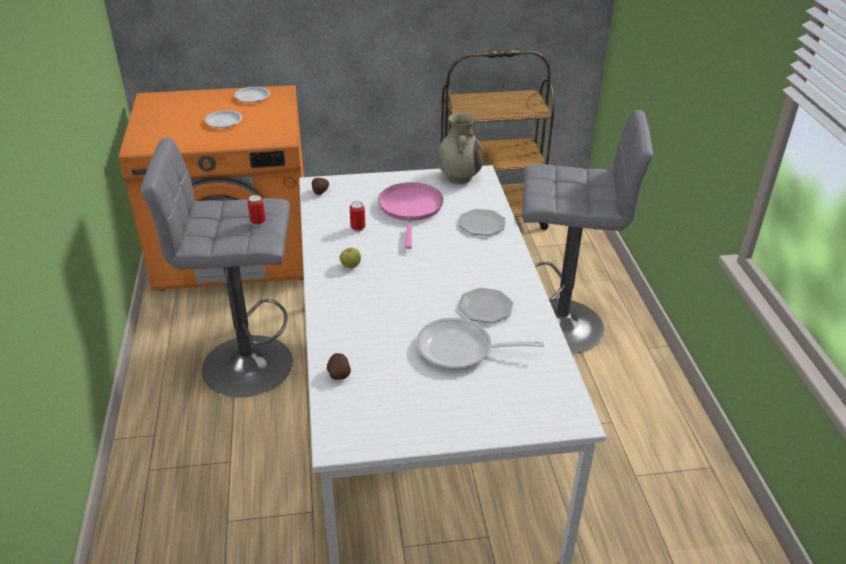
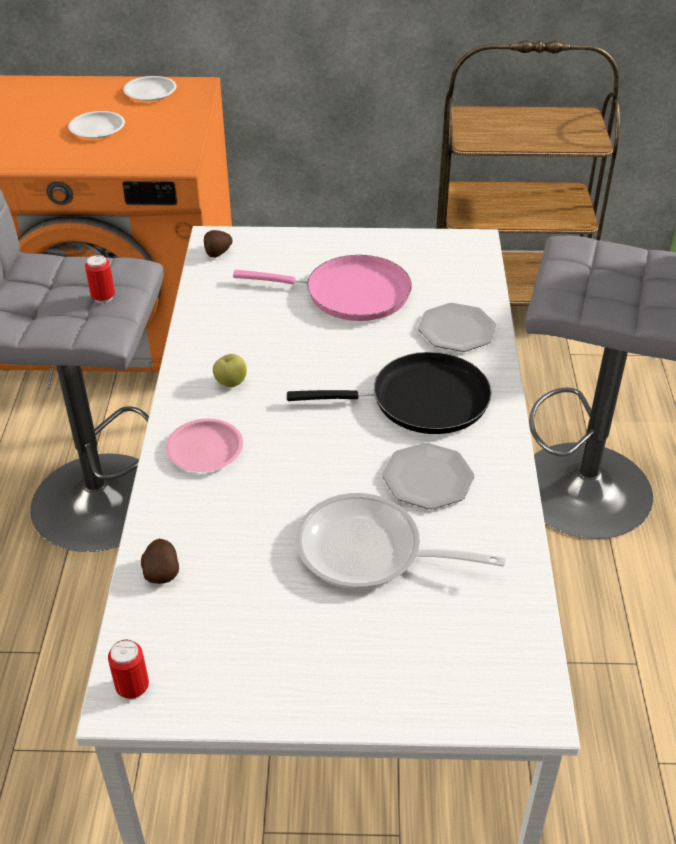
camera: 10 degrees right, 5 degrees up
can [350,201,365,232] -> can moved to [108,640,149,699]
pink frying pan [378,182,443,249] -> pink frying pan turned 90 degrees clockwise [233,255,412,321]
beige vase [437,113,484,184] -> none
none -> pink plate [166,419,243,472]
none -> black frying pan [287,352,492,434]

